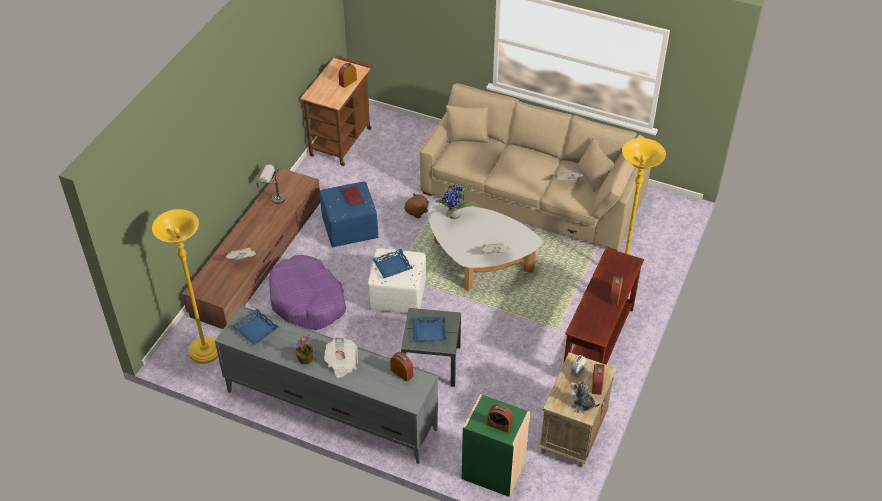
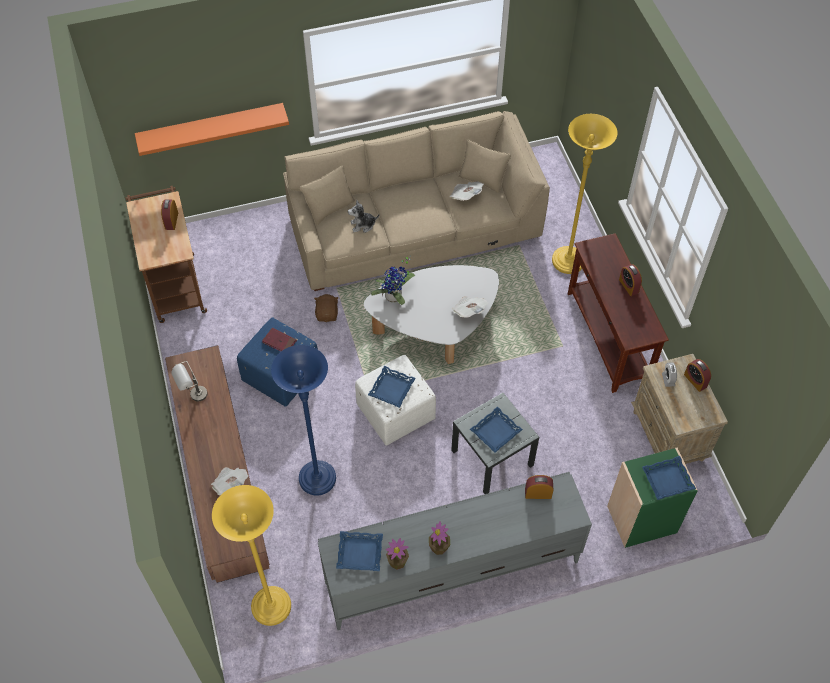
camera: 40 degrees left, 10 degrees up
purple dog bed [270,255,346,330] -> blue floor lamp [271,345,336,496]
newspaper [324,336,358,378] -> none
alarm clock [487,404,513,433] -> blue tray [642,456,696,500]
plush toy [568,378,600,413] -> plush toy moved to [348,200,379,233]
none -> orange shelf [135,103,289,156]
none -> potted plant [386,538,409,570]

